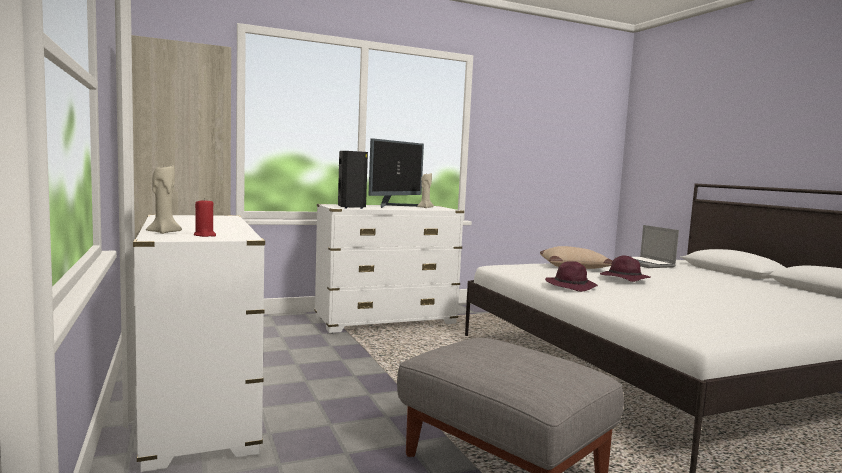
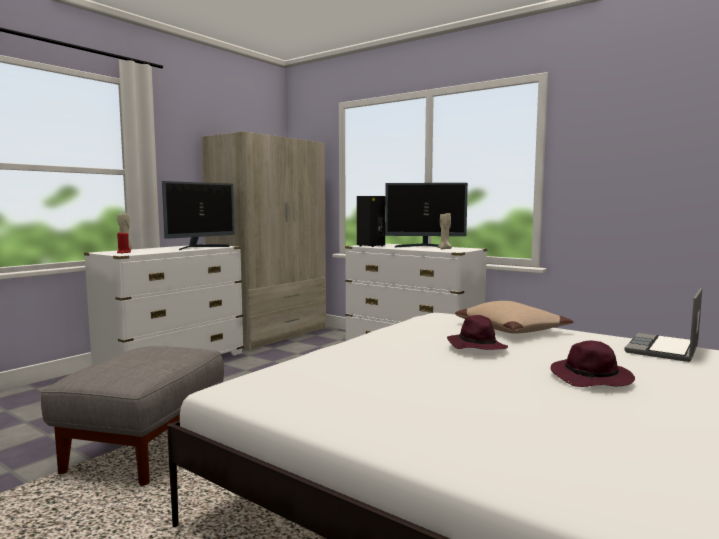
camera: 60 degrees right, 0 degrees up
purple hat [545,261,598,292] -> purple hat moved to [550,341,635,387]
none -> monitor [162,181,235,250]

